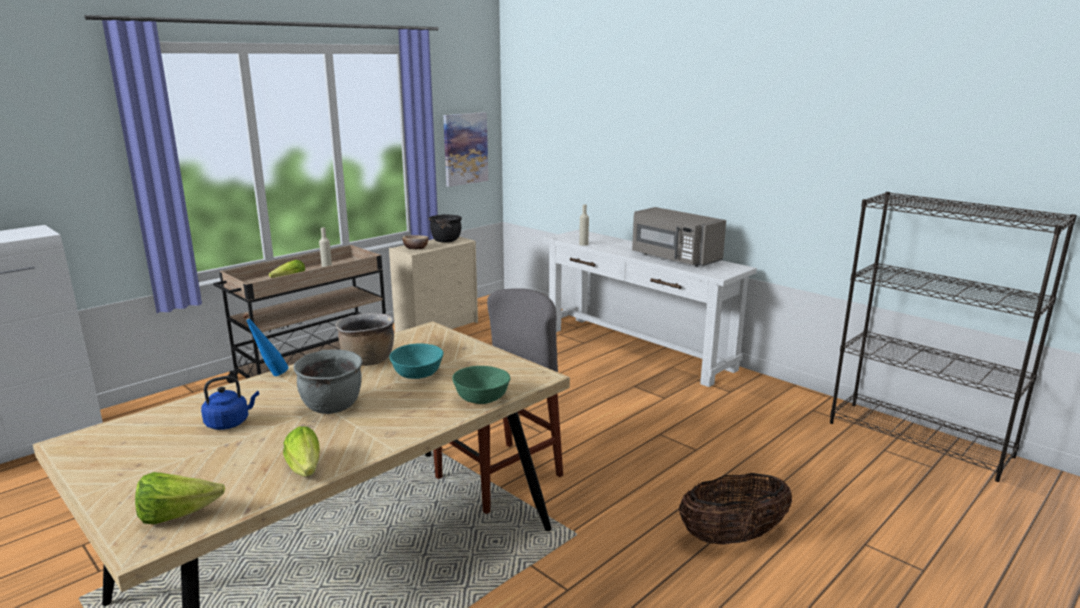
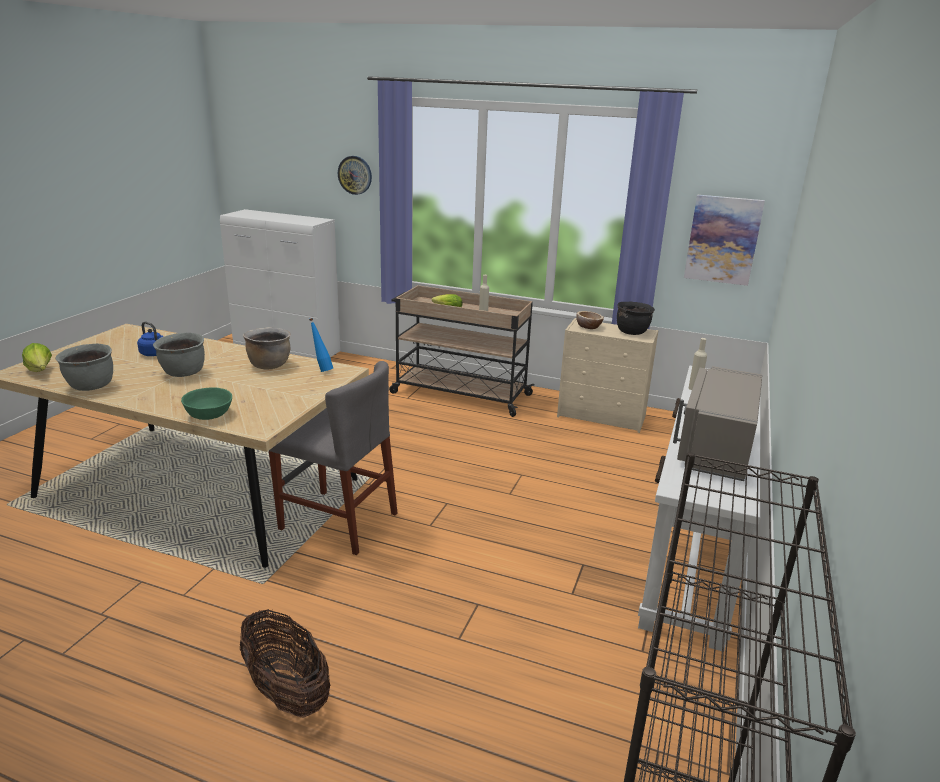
camera: 65 degrees right, 5 degrees up
blue bottle [243,314,289,376] -> blue bottle moved to [309,318,333,372]
lettuce [283,426,320,477] -> grey cooking pot [55,344,113,391]
turquoise bowl [389,343,443,379] -> none
none -> wall clock [338,156,372,195]

